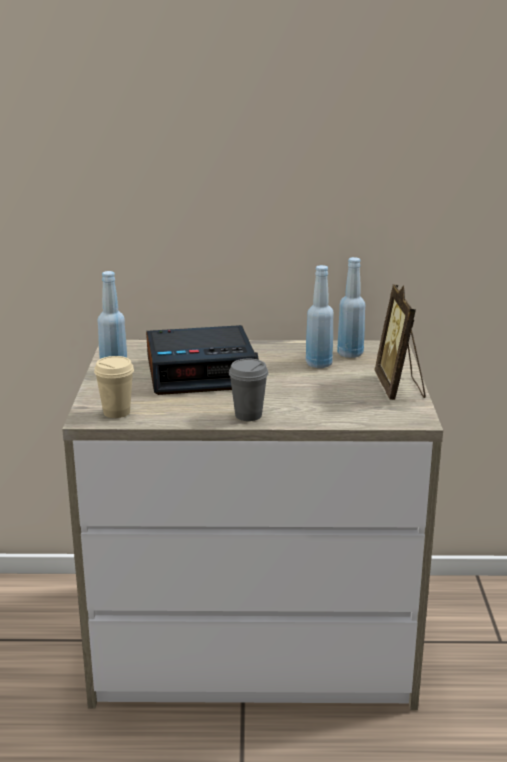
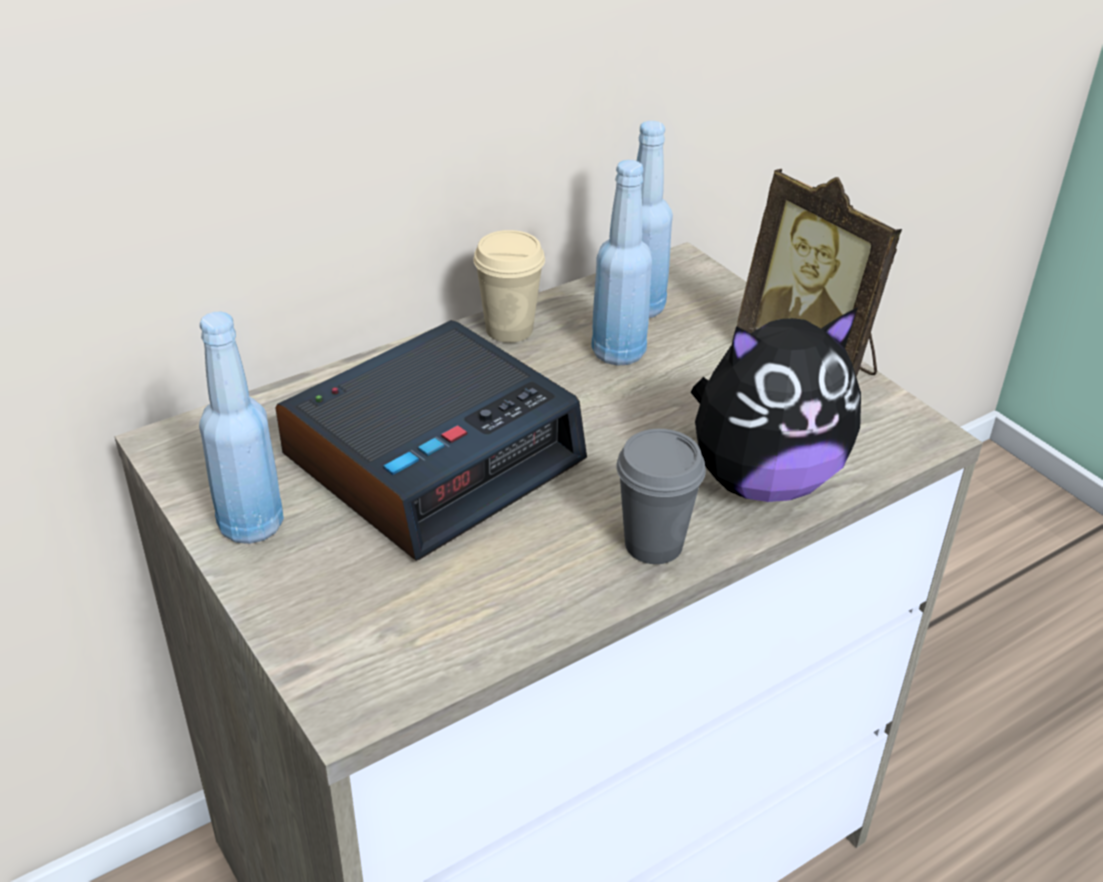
camera: 35 degrees left, 15 degrees up
beige cup [94,356,134,418] -> beige cup moved to [473,230,545,343]
none -> plush toy [691,307,861,502]

